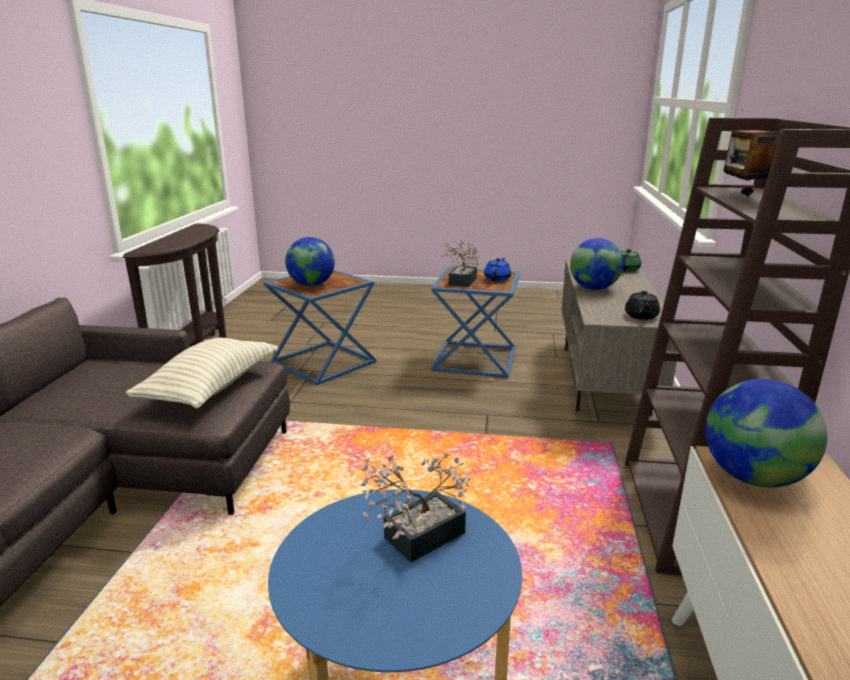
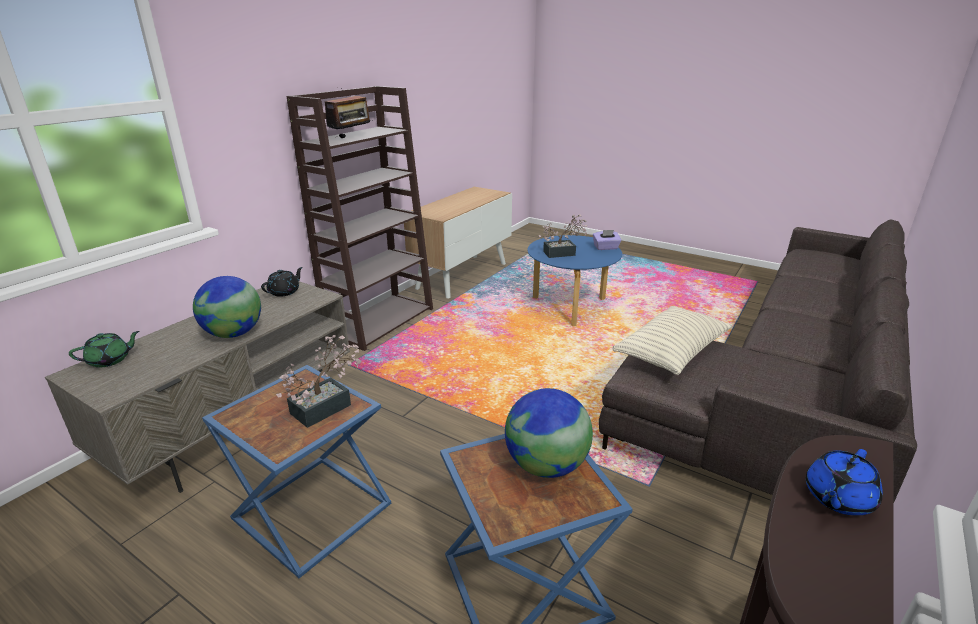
camera: 155 degrees left, 5 degrees up
blue teapot [484,257,511,281] -> blue teapot moved to [806,449,883,515]
globe [705,379,827,487] -> none
none -> purple tissue box [593,230,622,250]

